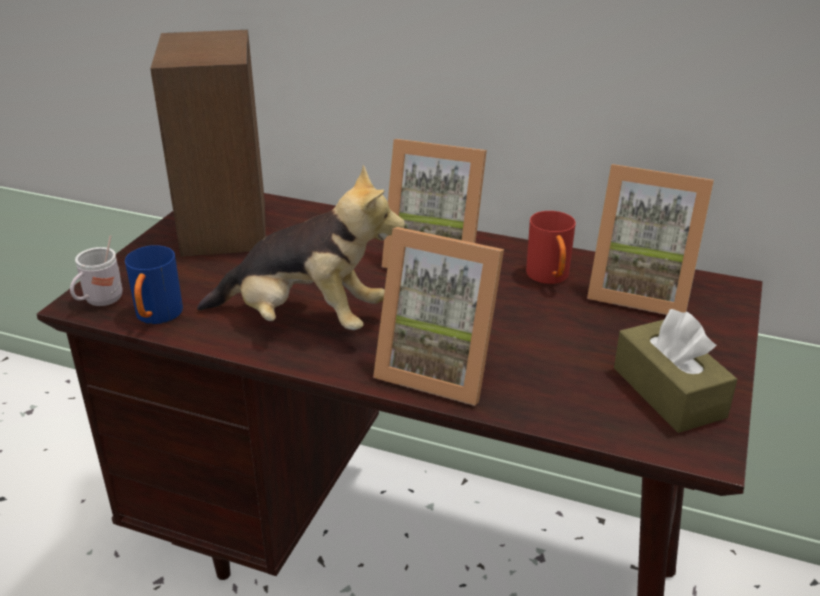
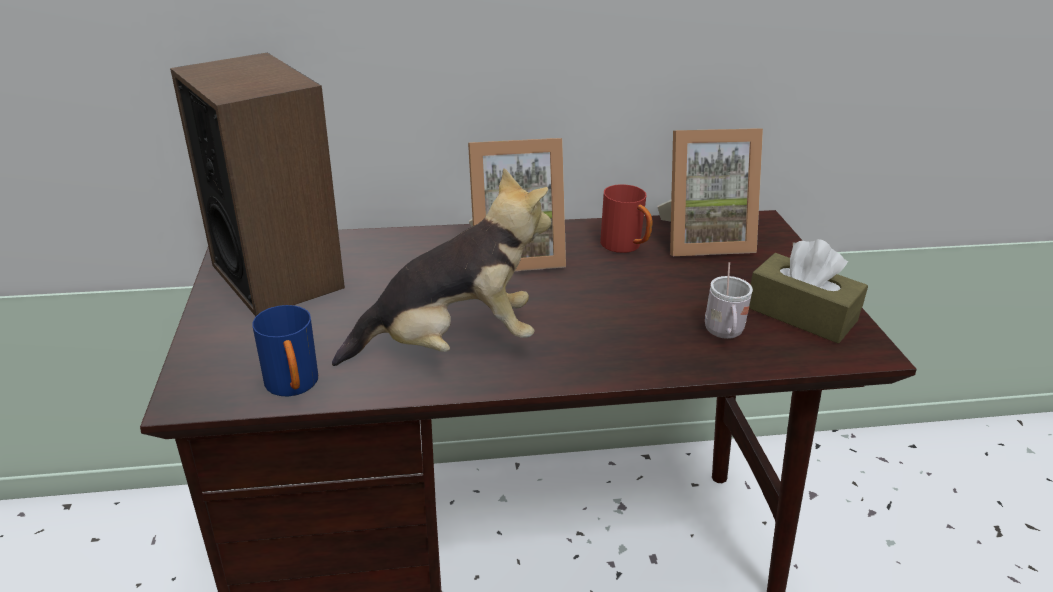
camera: 30 degrees left, 0 degrees up
white mug [70,235,123,306] -> white mug moved to [705,262,753,339]
picture frame [373,227,504,406] -> none

